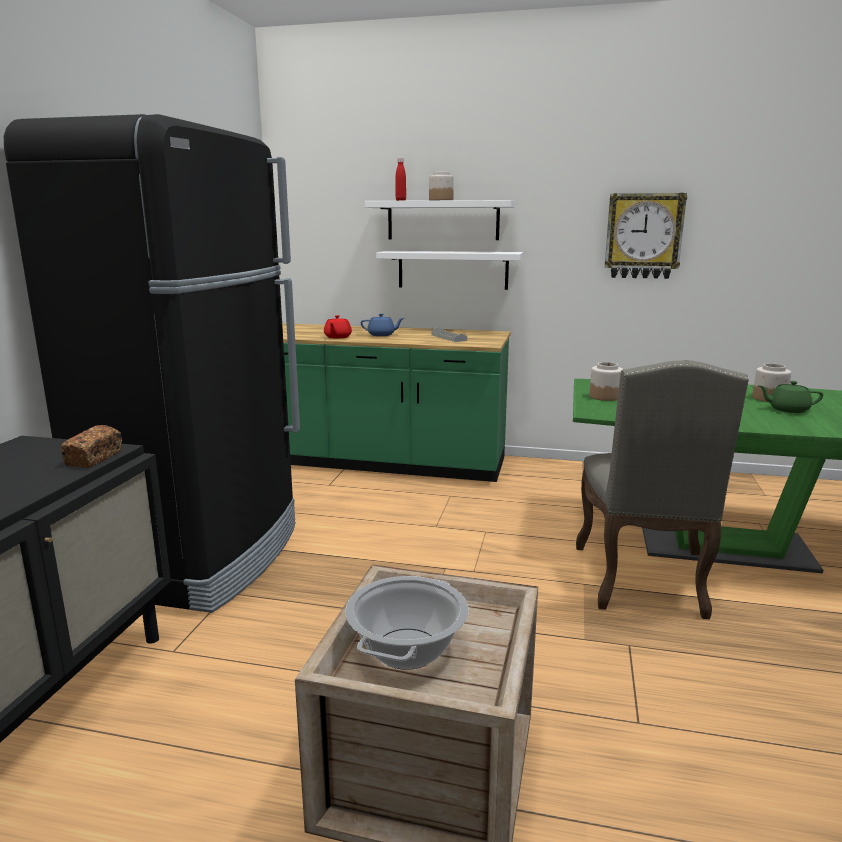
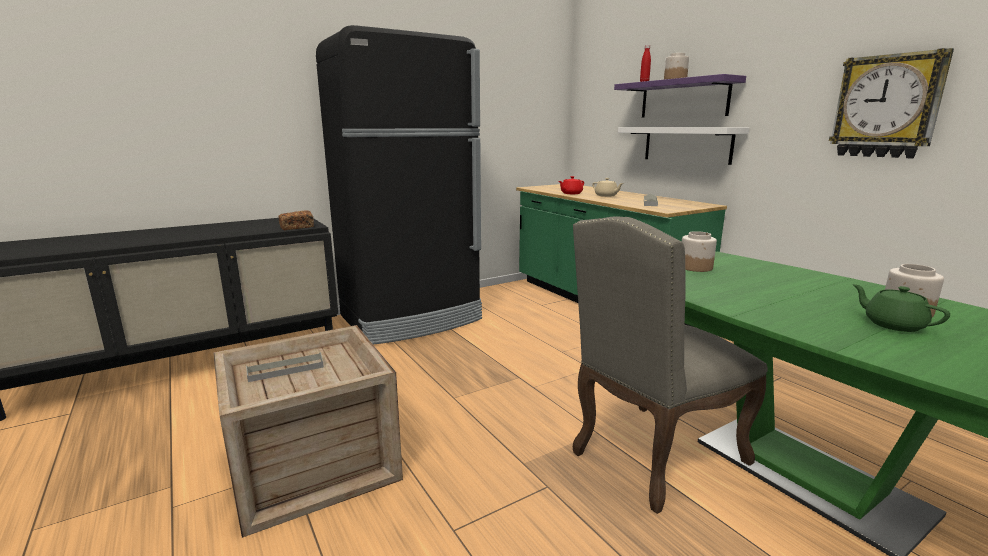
camera: 45 degrees right, 0 degrees up
cooking pot [345,576,469,670] -> grey tray [246,352,324,382]
blue teapot [361,314,404,336] -> beige teapot [592,178,624,197]
white shelf [365,200,515,240] -> purple shelf [614,74,746,118]

